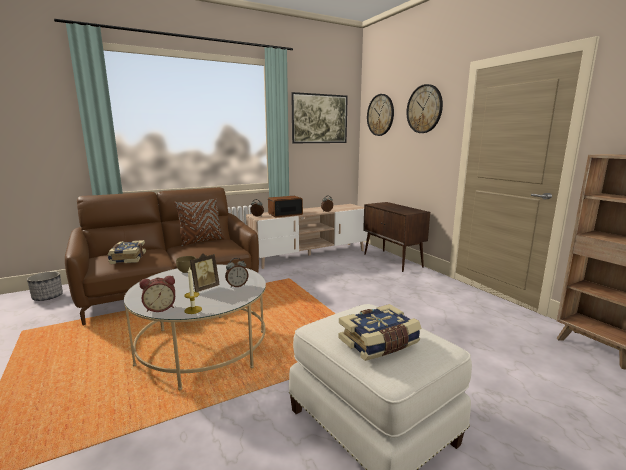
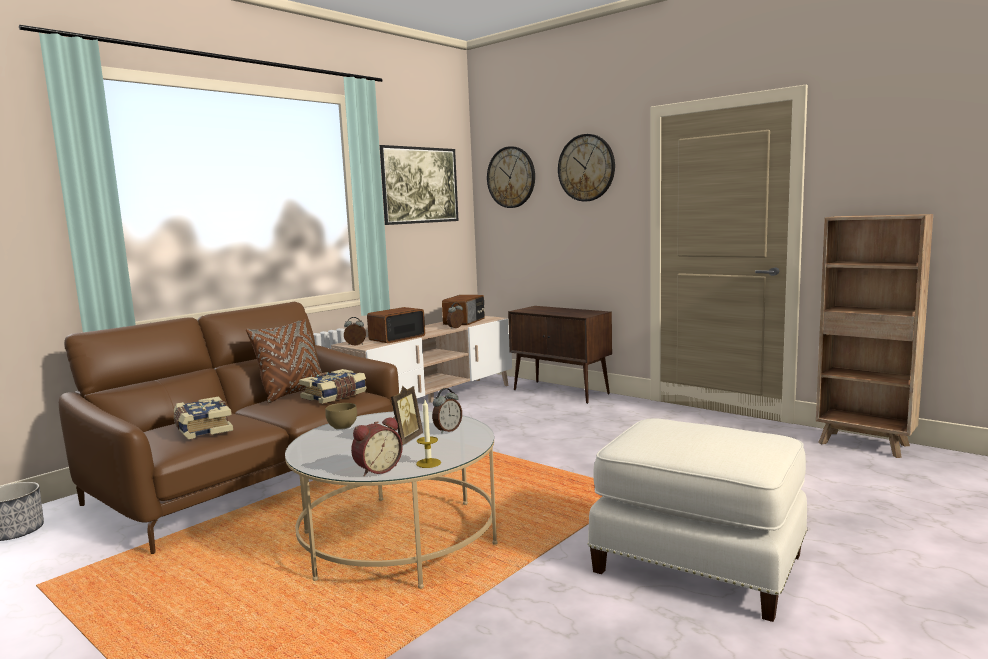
camera: 20 degrees left, 5 degrees down
book [338,304,421,361] -> book moved to [299,369,367,404]
none -> radio [442,295,485,325]

